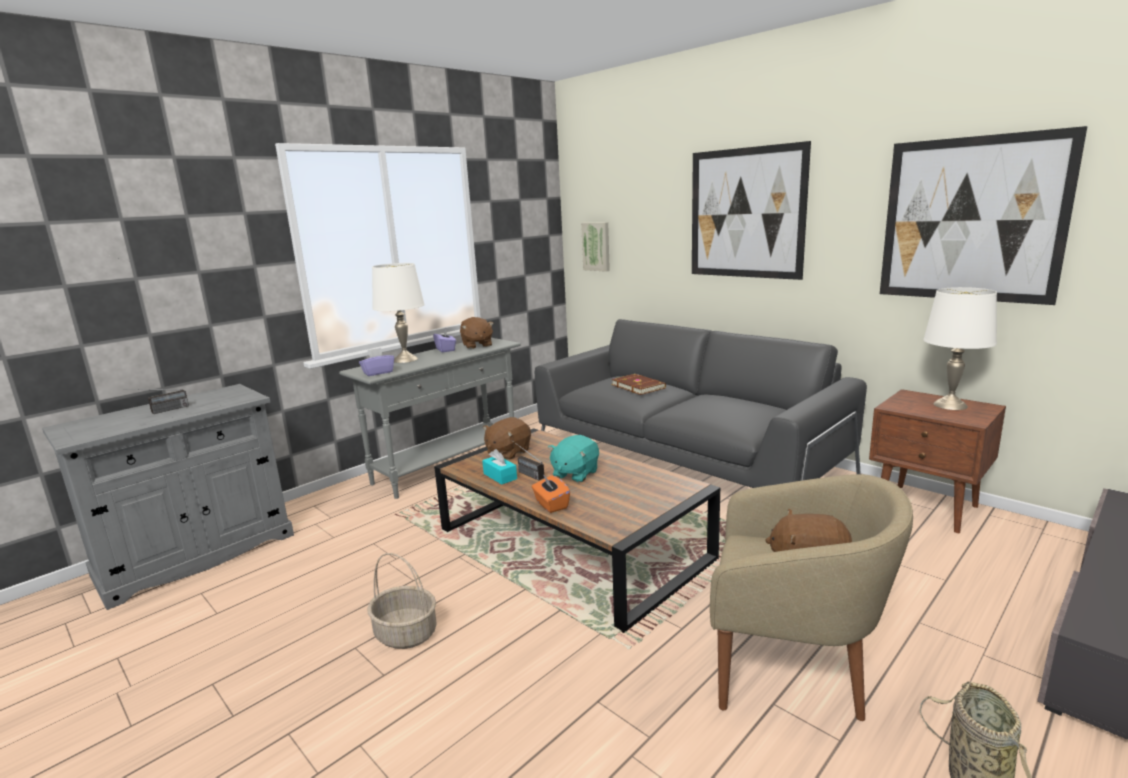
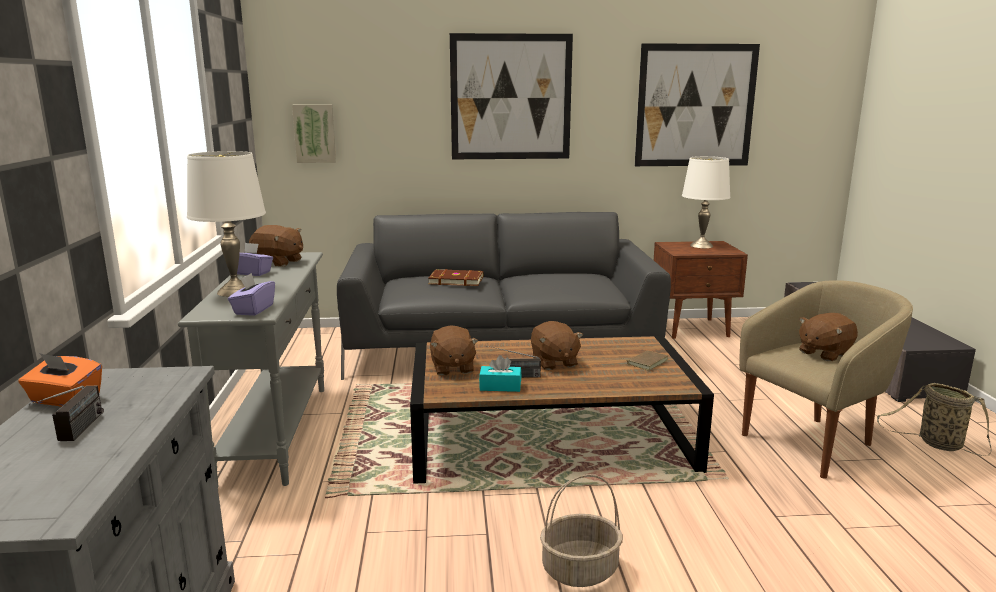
camera: 50 degrees left, 0 degrees up
orange tissue box [532,475,570,513] -> orange tissue box moved to [19,353,102,407]
turquoise plush toy [548,435,599,483] -> brown plush toy [531,321,583,370]
none -> brown book [621,350,668,371]

